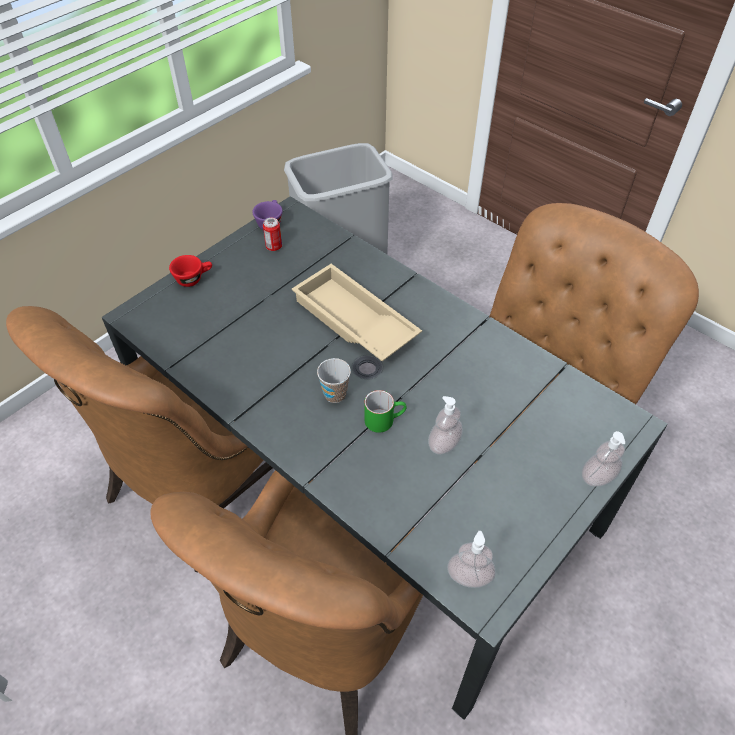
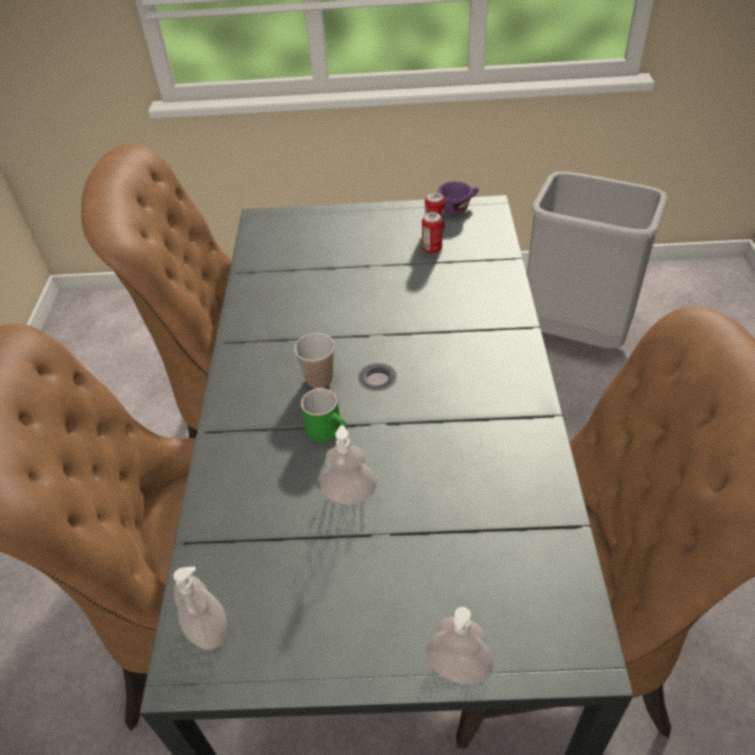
camera: 50 degrees right, 5 degrees down
red cup [169,255,212,287] -> none
beige tray [292,264,422,361] -> none
none -> can [422,212,443,253]

